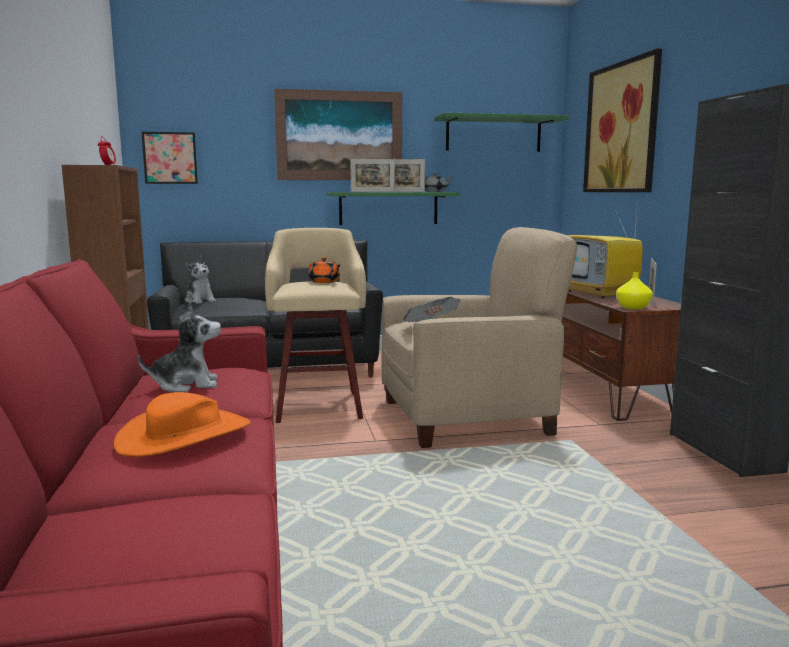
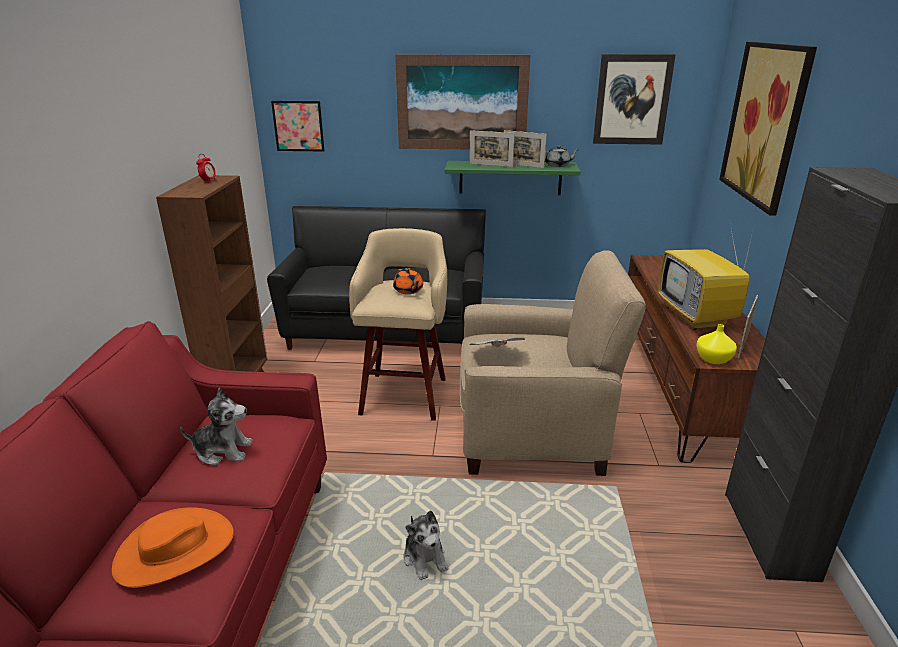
camera: 15 degrees right, 15 degrees up
plush toy [185,256,216,304] -> plush toy moved to [404,510,448,580]
green shelf [435,112,569,152] -> picture [593,54,676,144]

